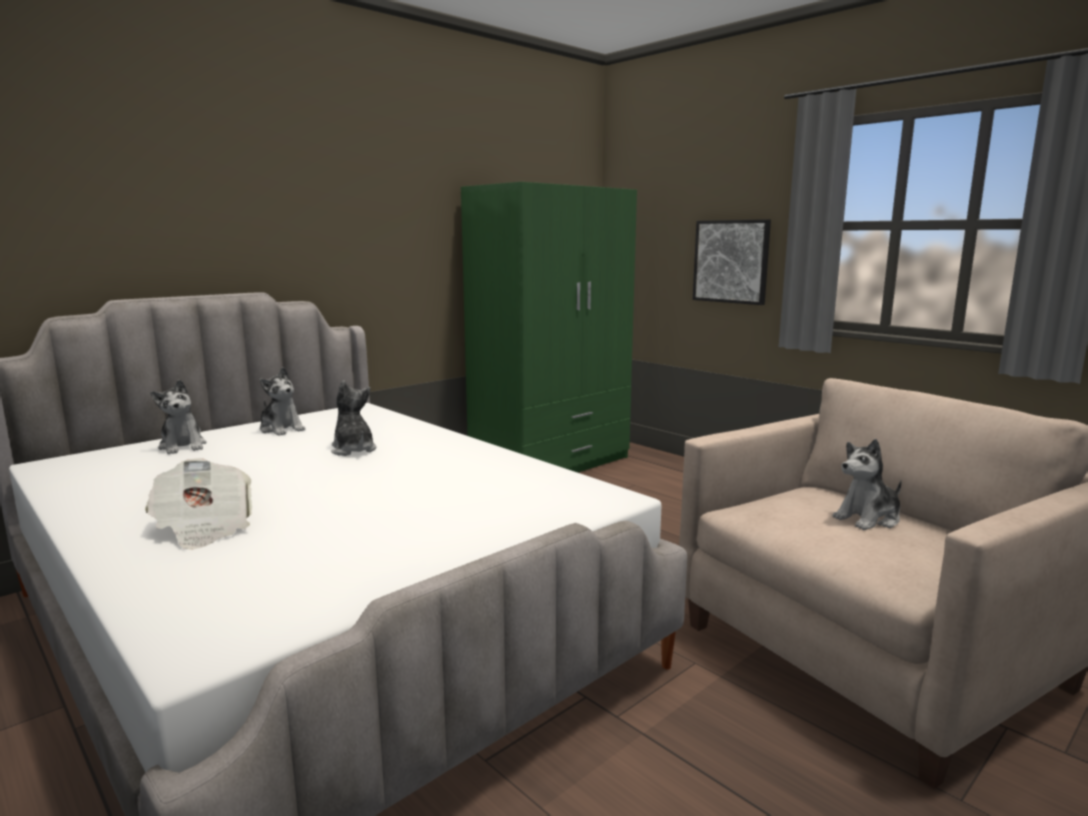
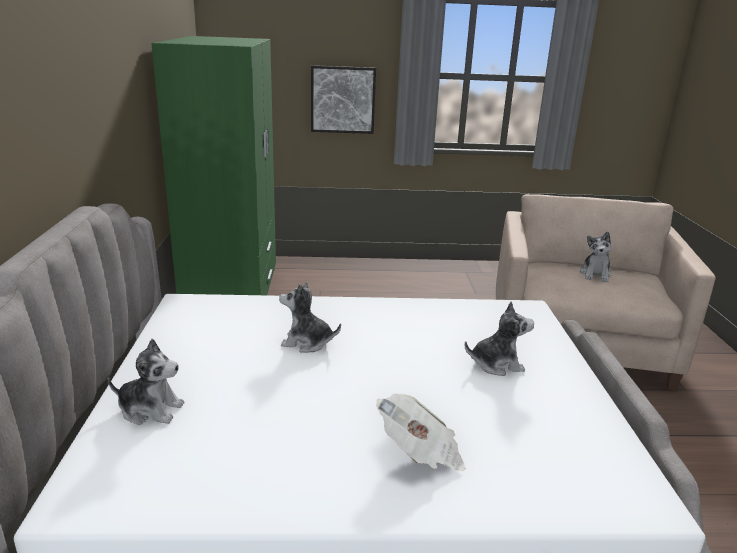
camera: 50 degrees left, 10 degrees up
plush toy [260,367,306,436] -> plush toy moved to [465,301,534,376]

